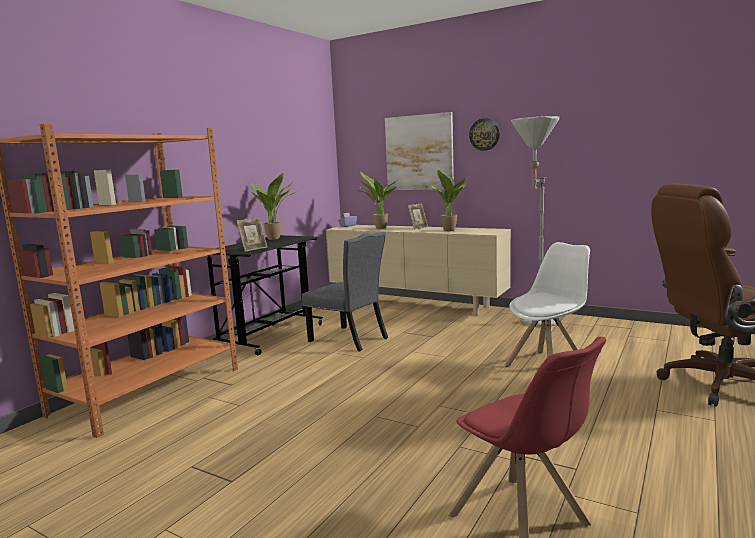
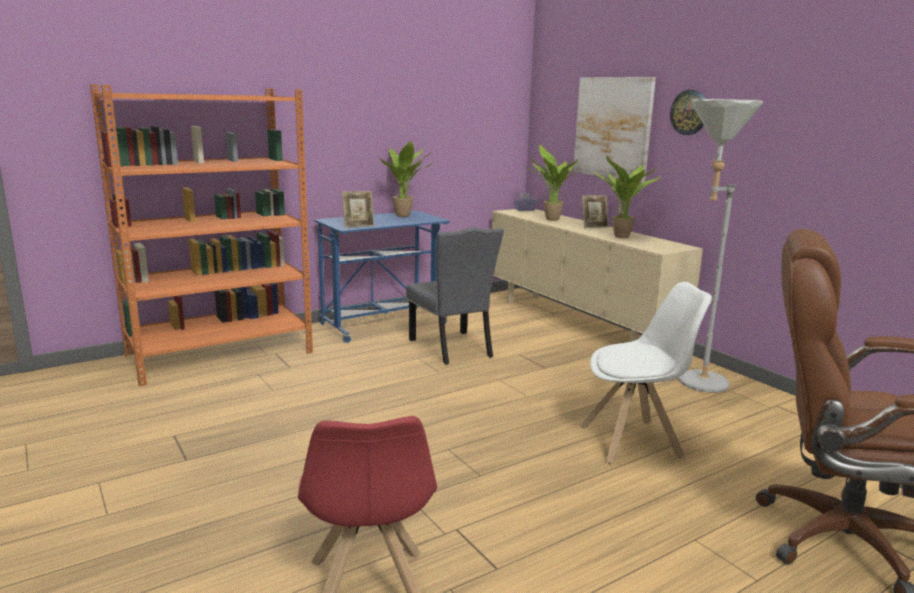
camera: 25 degrees right, 5 degrees up
black desk [207,235,323,355] -> blue desk [315,211,449,343]

